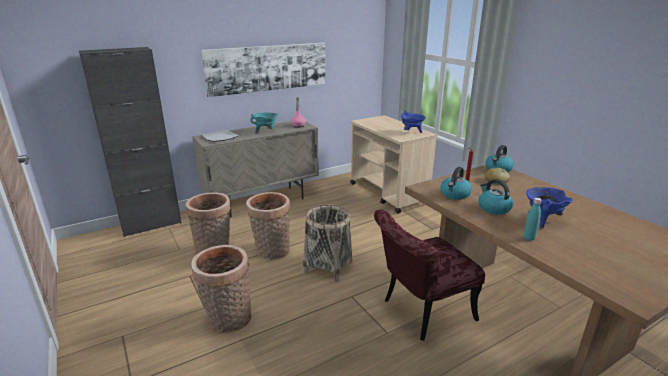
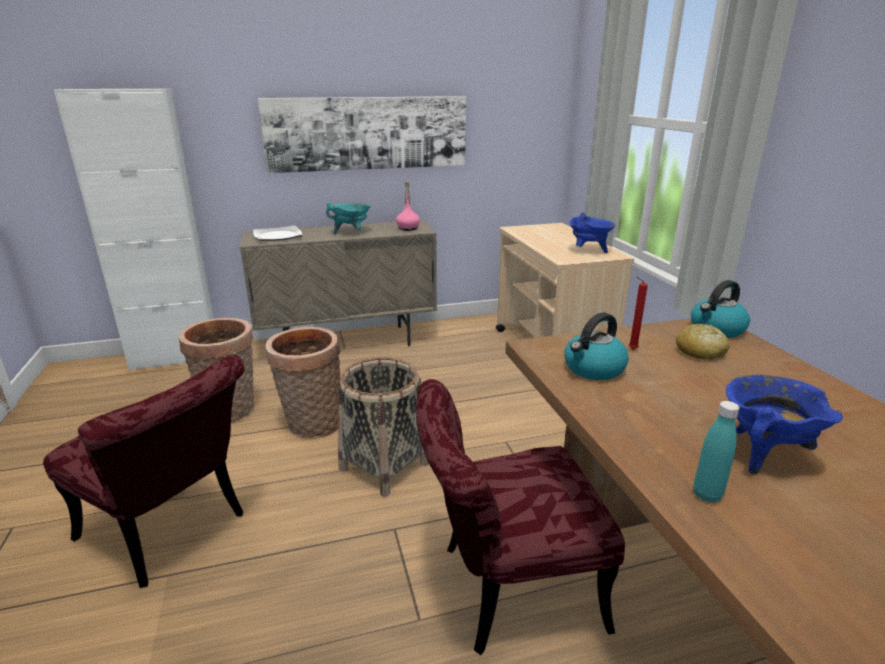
camera: 15 degrees right, 0 degrees up
black cabinet [79,47,182,237] -> white cabinet [54,89,214,371]
basket [191,245,251,332] -> red chair [43,355,244,588]
kettle [479,179,513,214] -> none

